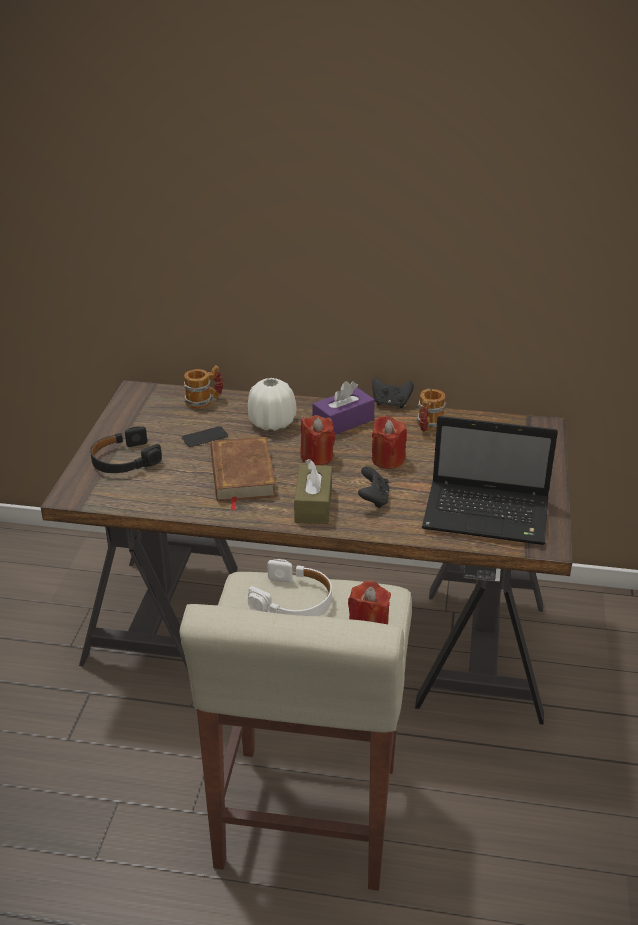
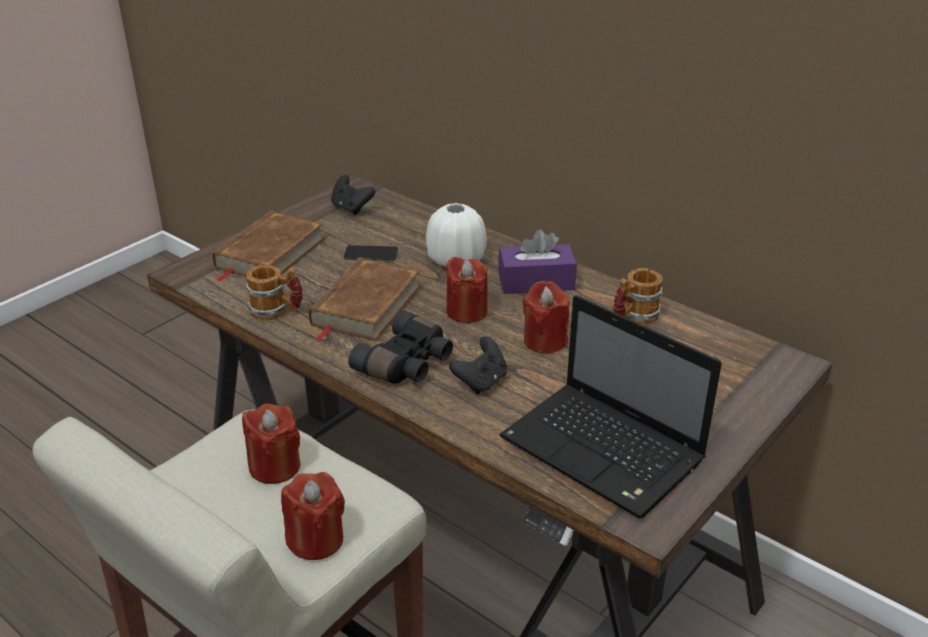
camera: 30 degrees right, 0 degrees up
black headphones [90,426,162,473] -> brown book [212,210,325,282]
mug [184,365,223,409] -> mug moved to [246,265,303,320]
white headphones [248,559,332,616] -> red candle [242,403,301,484]
brown tissue box [294,459,332,524] -> black binoculars [348,310,453,384]
black game controller [372,377,414,408] -> black game controller moved to [331,175,376,215]

